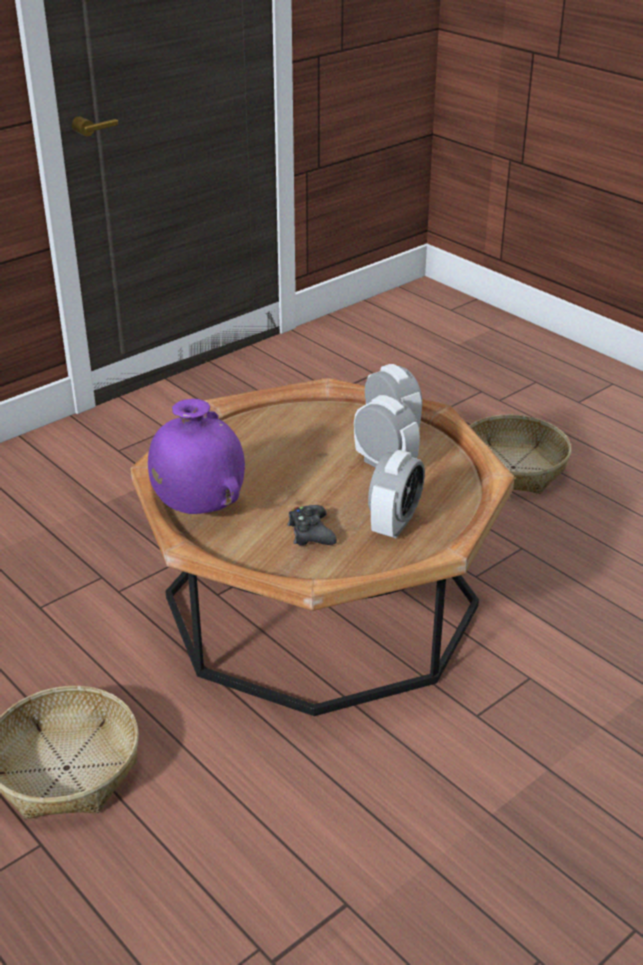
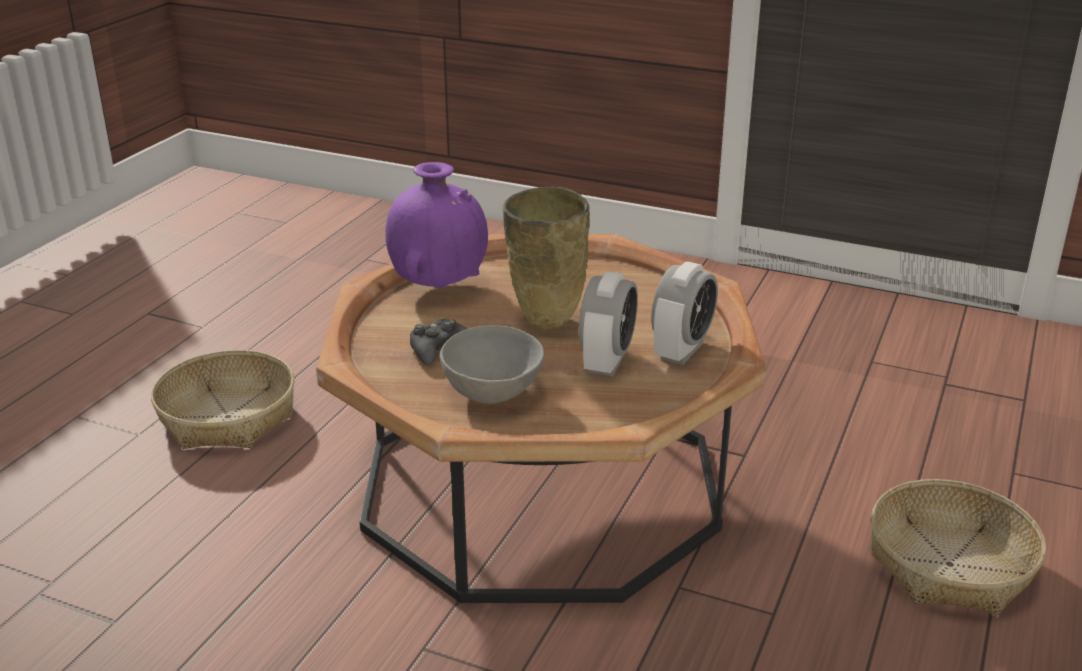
camera: 65 degrees right, 5 degrees down
alarm clock [368,450,425,538] -> grey bowl [440,325,544,404]
none -> beige vase [502,187,590,330]

